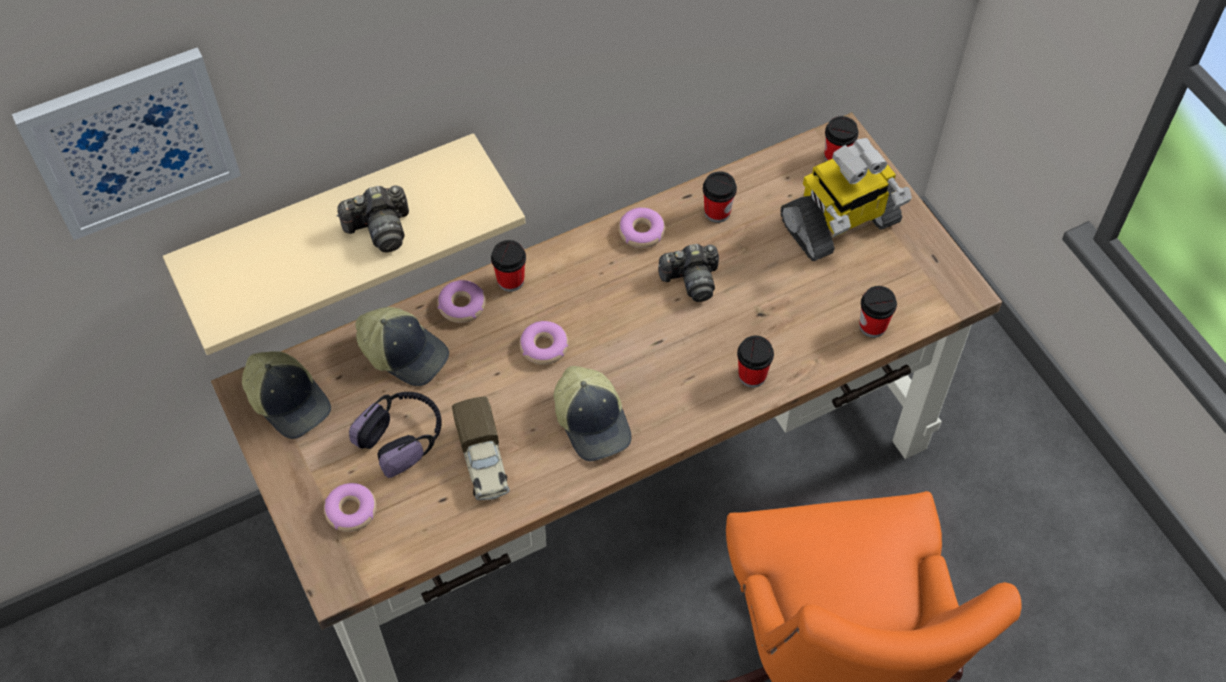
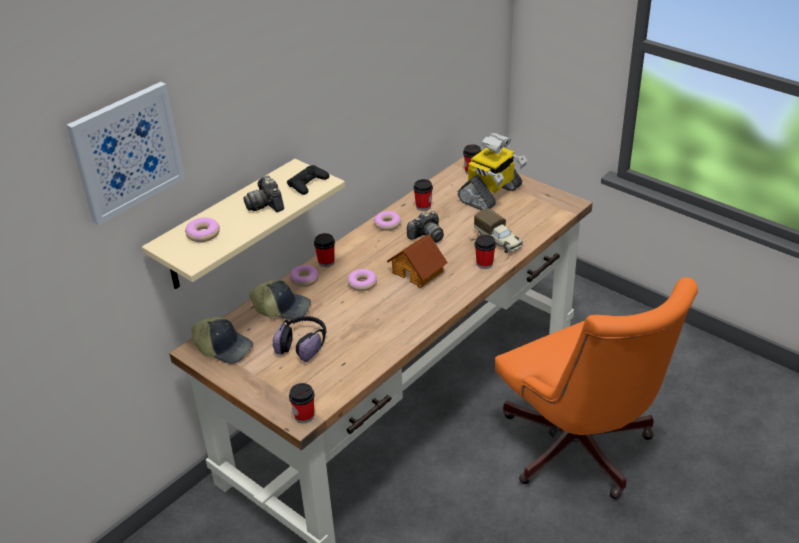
camera: 20 degrees left, 20 degrees down
donut [324,483,377,532] -> donut moved to [185,218,220,242]
camera [336,185,409,252] -> camera turned 105 degrees clockwise [243,176,284,212]
toy truck [452,396,510,500] -> toy truck moved to [474,208,523,253]
cap [553,366,632,461] -> none
cup [859,286,897,338] -> cup moved to [289,383,315,423]
none -> black game controller [287,165,329,195]
none -> toy house [387,233,448,288]

